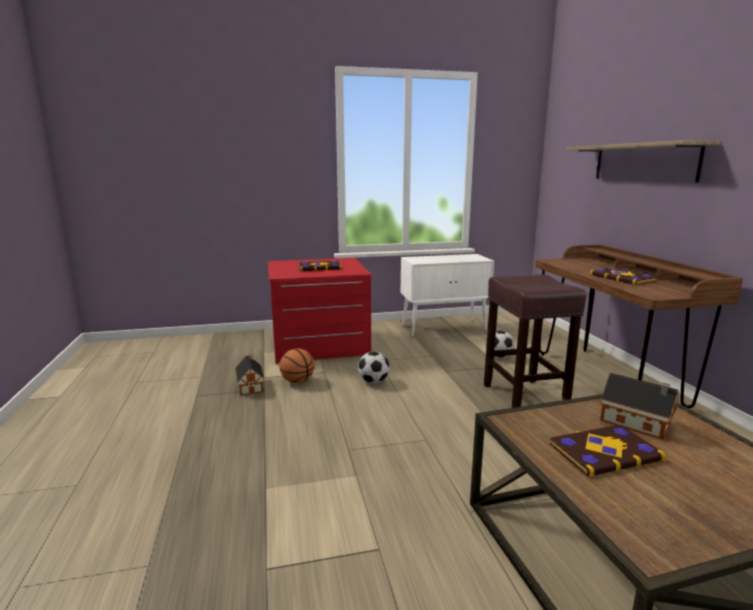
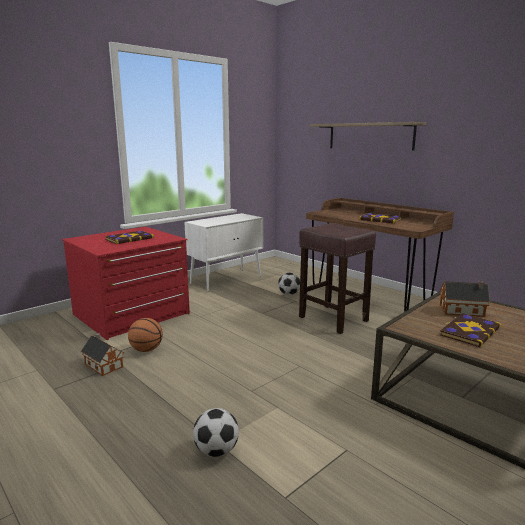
camera: 30 degrees left, 0 degrees up
football [358,351,390,383] -> football moved to [193,408,239,457]

